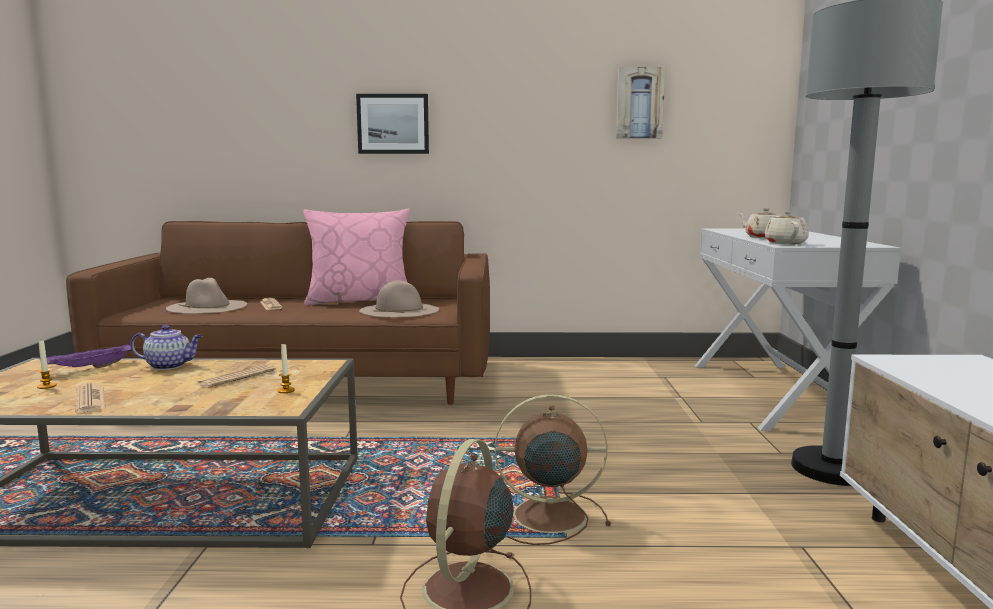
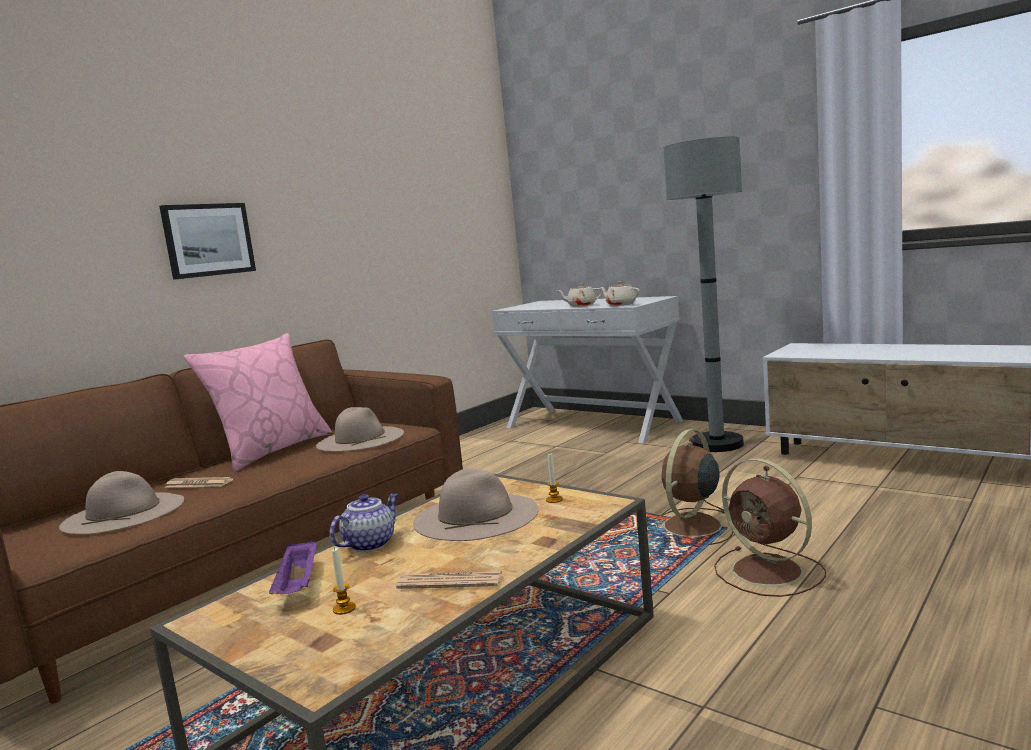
camera: 50 degrees left, 0 degrees up
newspaper [197,364,276,388] -> beige hat [413,468,539,541]
picture [616,67,665,138] -> none

